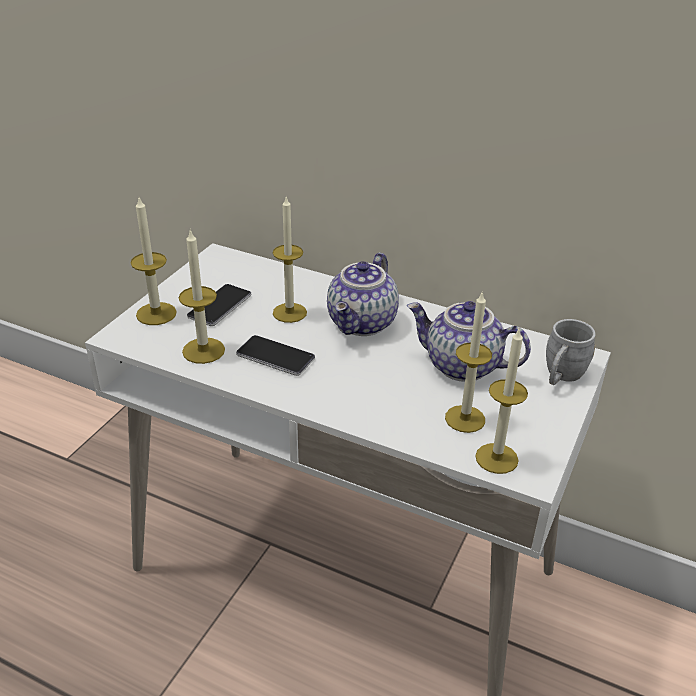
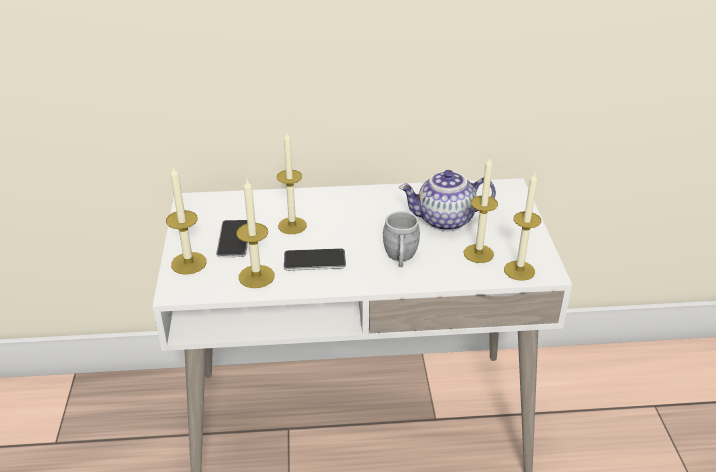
camera: 30 degrees left, 0 degrees up
teapot [327,252,399,336] -> none
grey mug [546,319,596,385] -> grey mug moved to [383,211,420,267]

